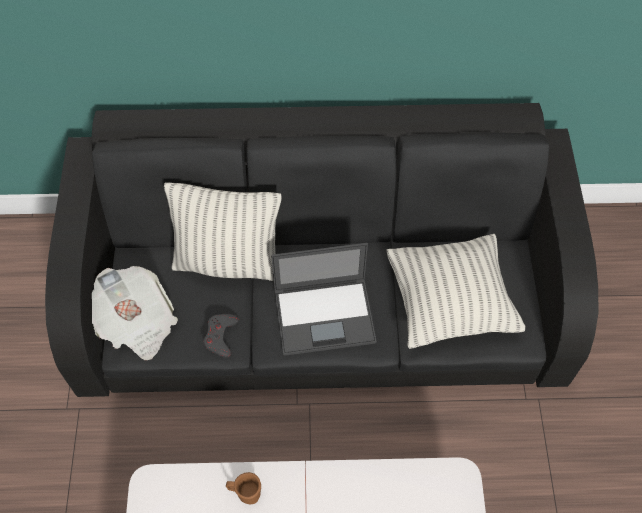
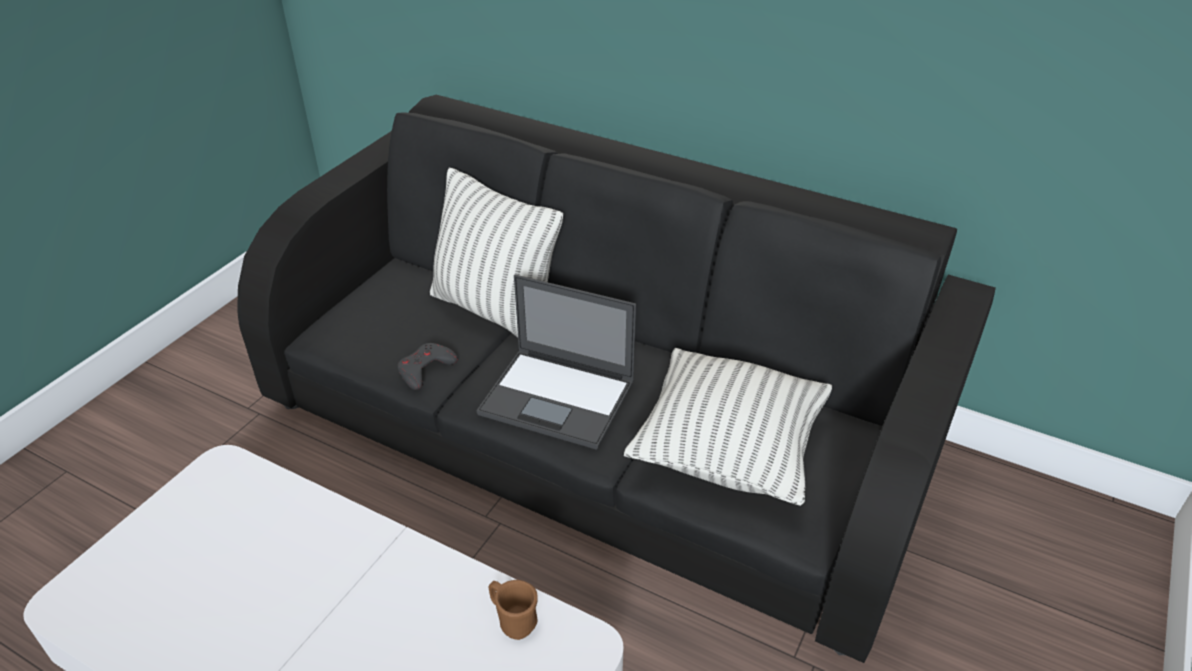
camera: 30 degrees right, 20 degrees down
newspaper [92,266,178,360] -> none
brown mug [226,472,261,504] -> brown mug moved to [488,580,538,640]

